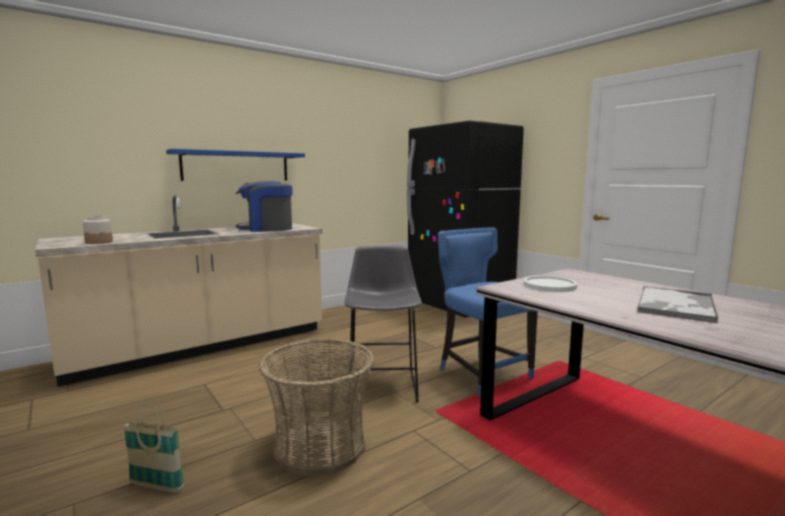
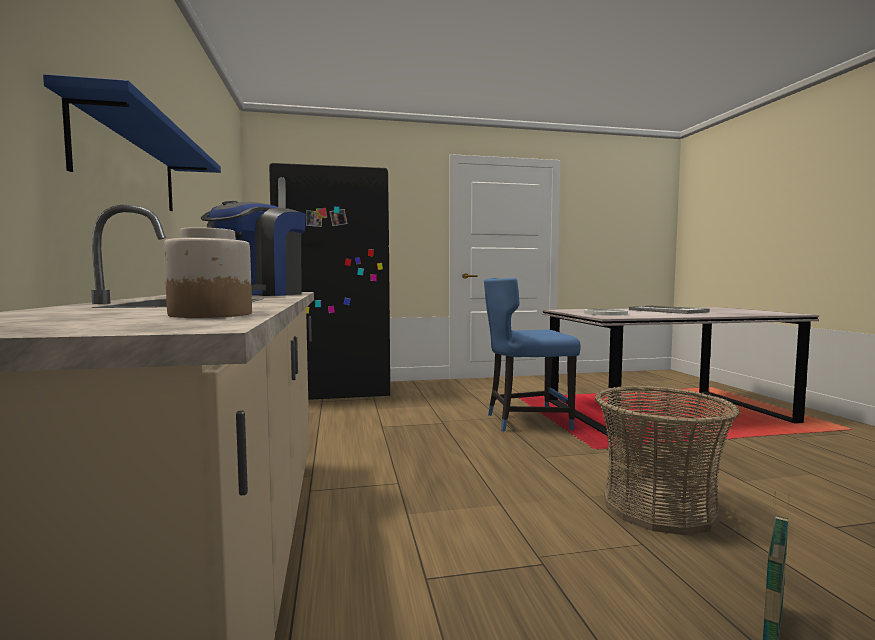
camera: 65 degrees left, 5 degrees down
grey stool [344,245,422,402] -> none

